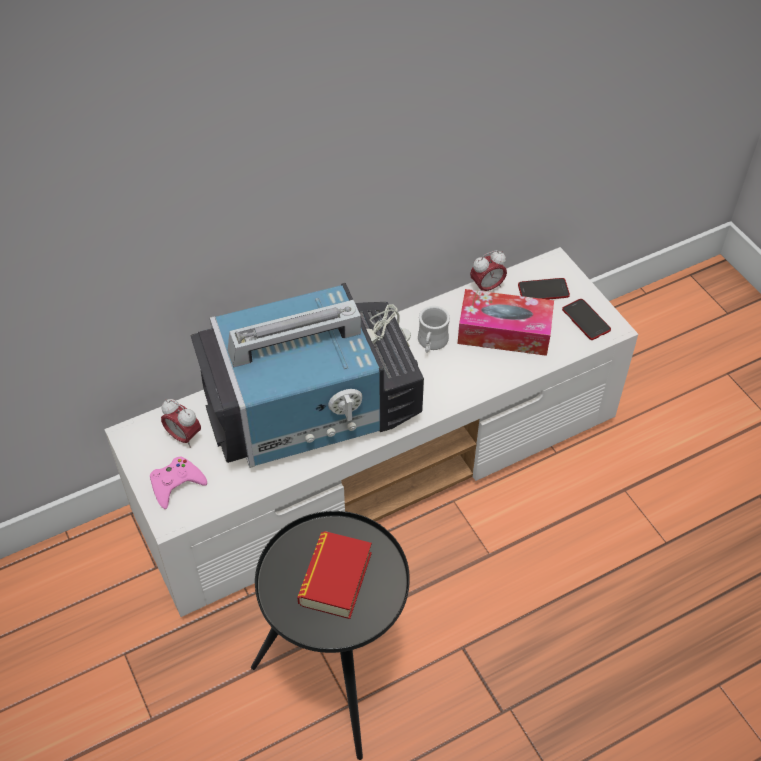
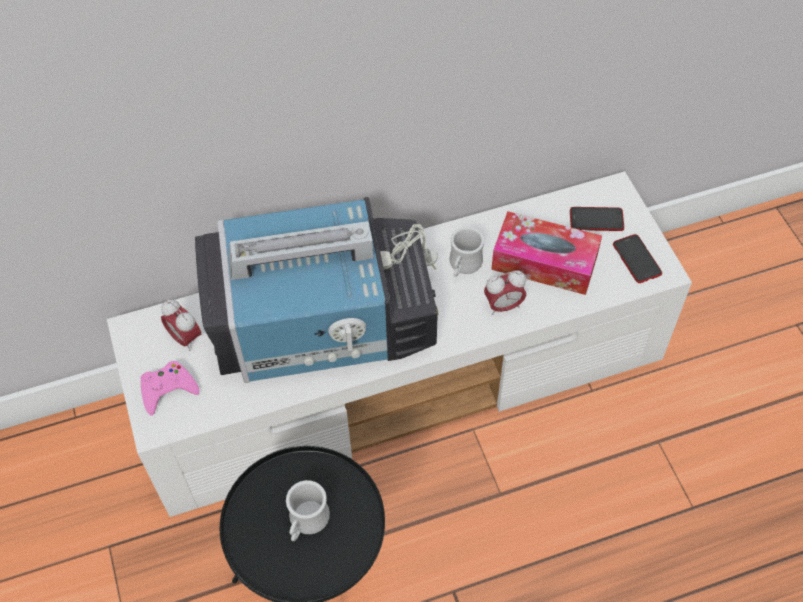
camera: 10 degrees right, 5 degrees up
book [297,531,372,619] -> white mug [286,480,330,541]
alarm clock [470,250,507,291] -> alarm clock moved to [484,270,526,315]

